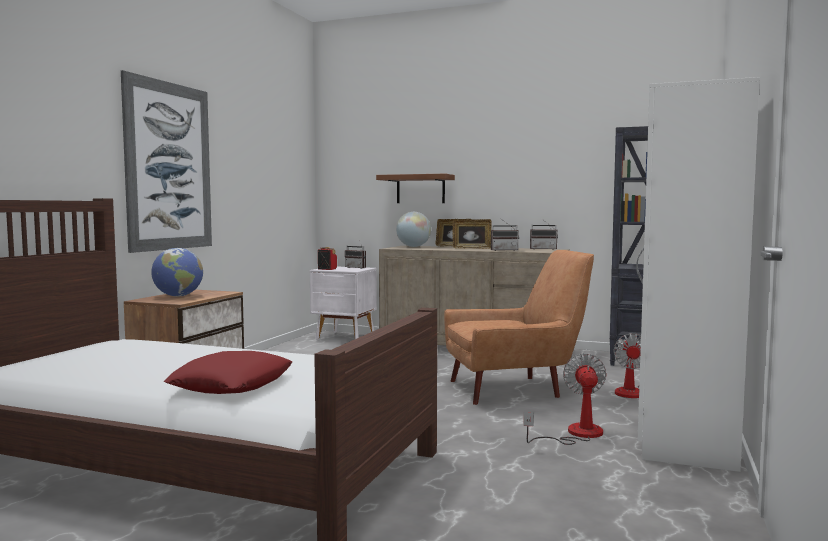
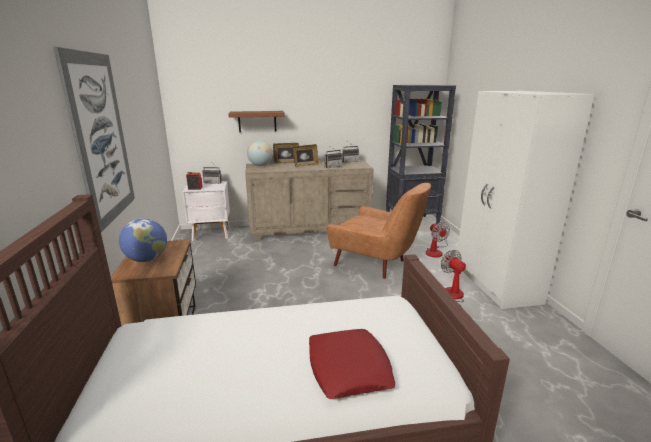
camera: 30 degrees left, 15 degrees up
brown armchair [444,250,594,405] -> brown armchair turned 75 degrees clockwise [327,183,431,279]

